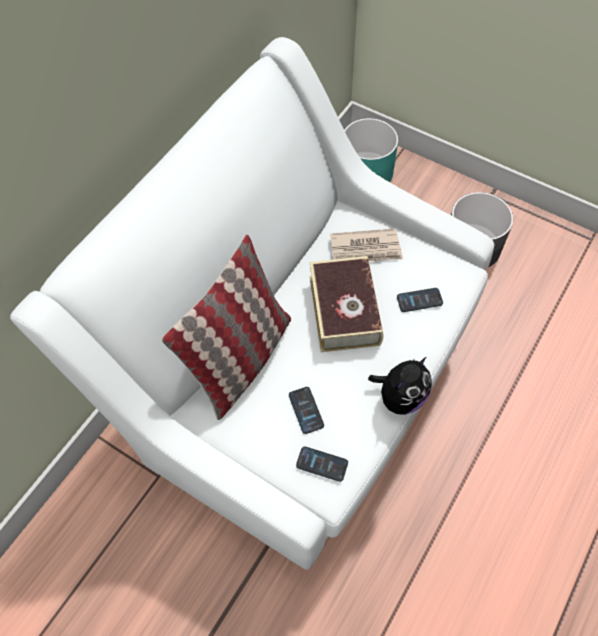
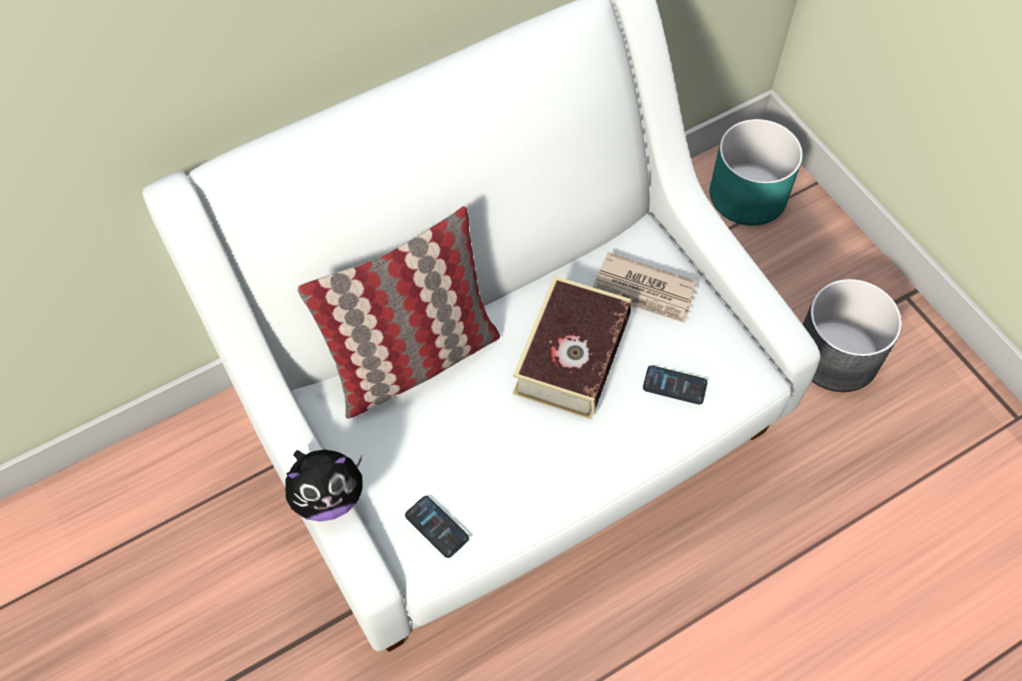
camera: 25 degrees right, 0 degrees up
phone [289,387,324,434] -> none
plush toy [368,357,432,415] -> plush toy moved to [286,450,363,522]

